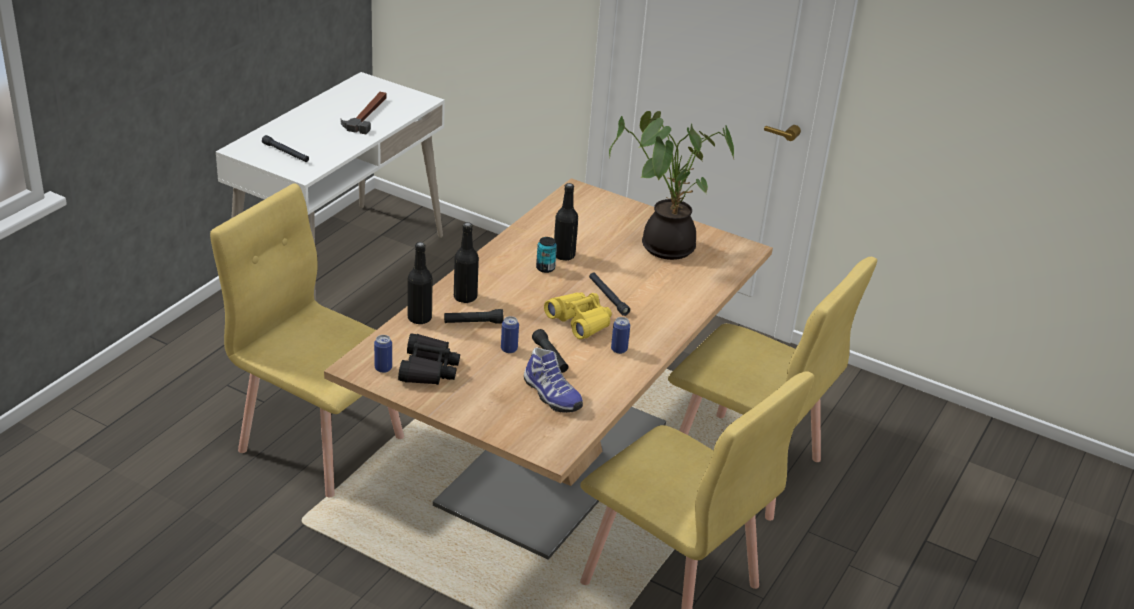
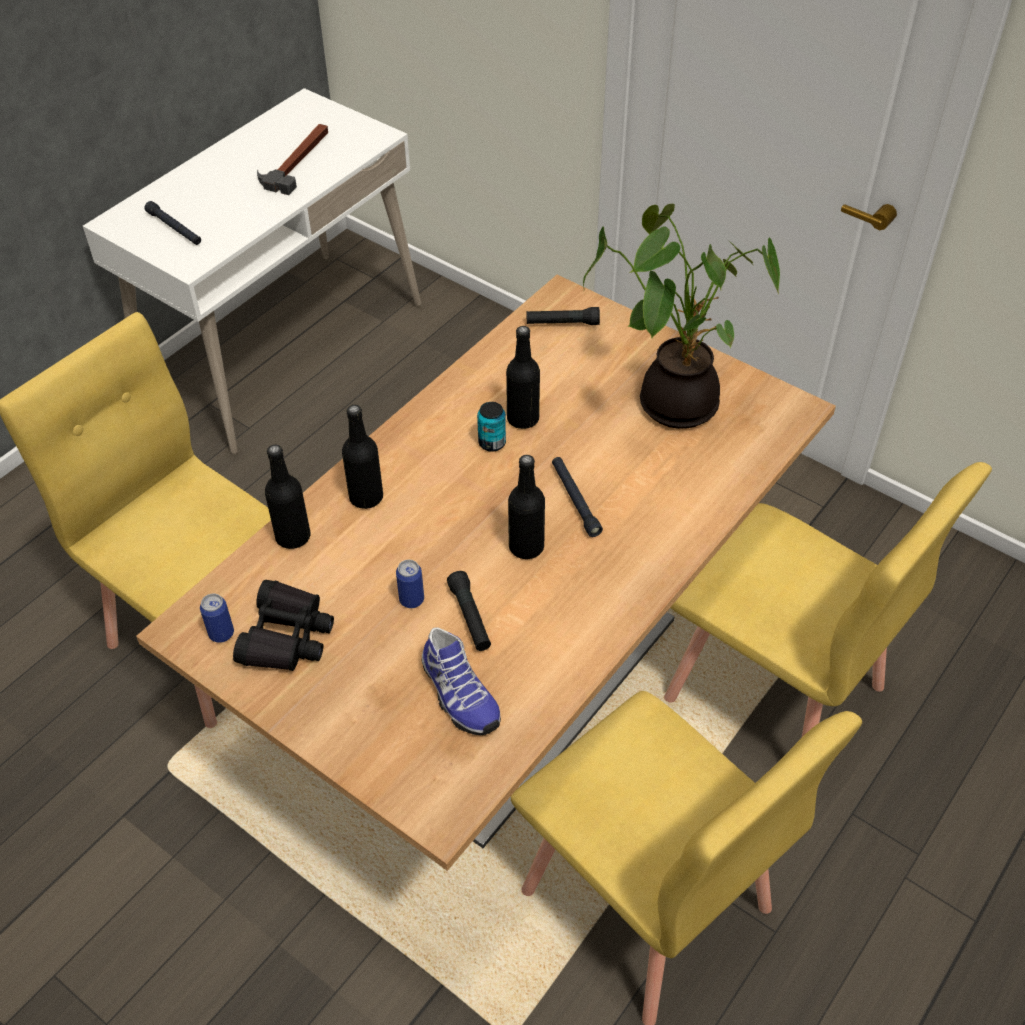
camera: 10 degrees right, 15 degrees up
black flashlight [444,309,504,324] -> black flashlight moved to [527,307,600,325]
yellow binoculars [544,292,612,339] -> black bottle [508,455,545,559]
can [611,317,630,354] -> none

